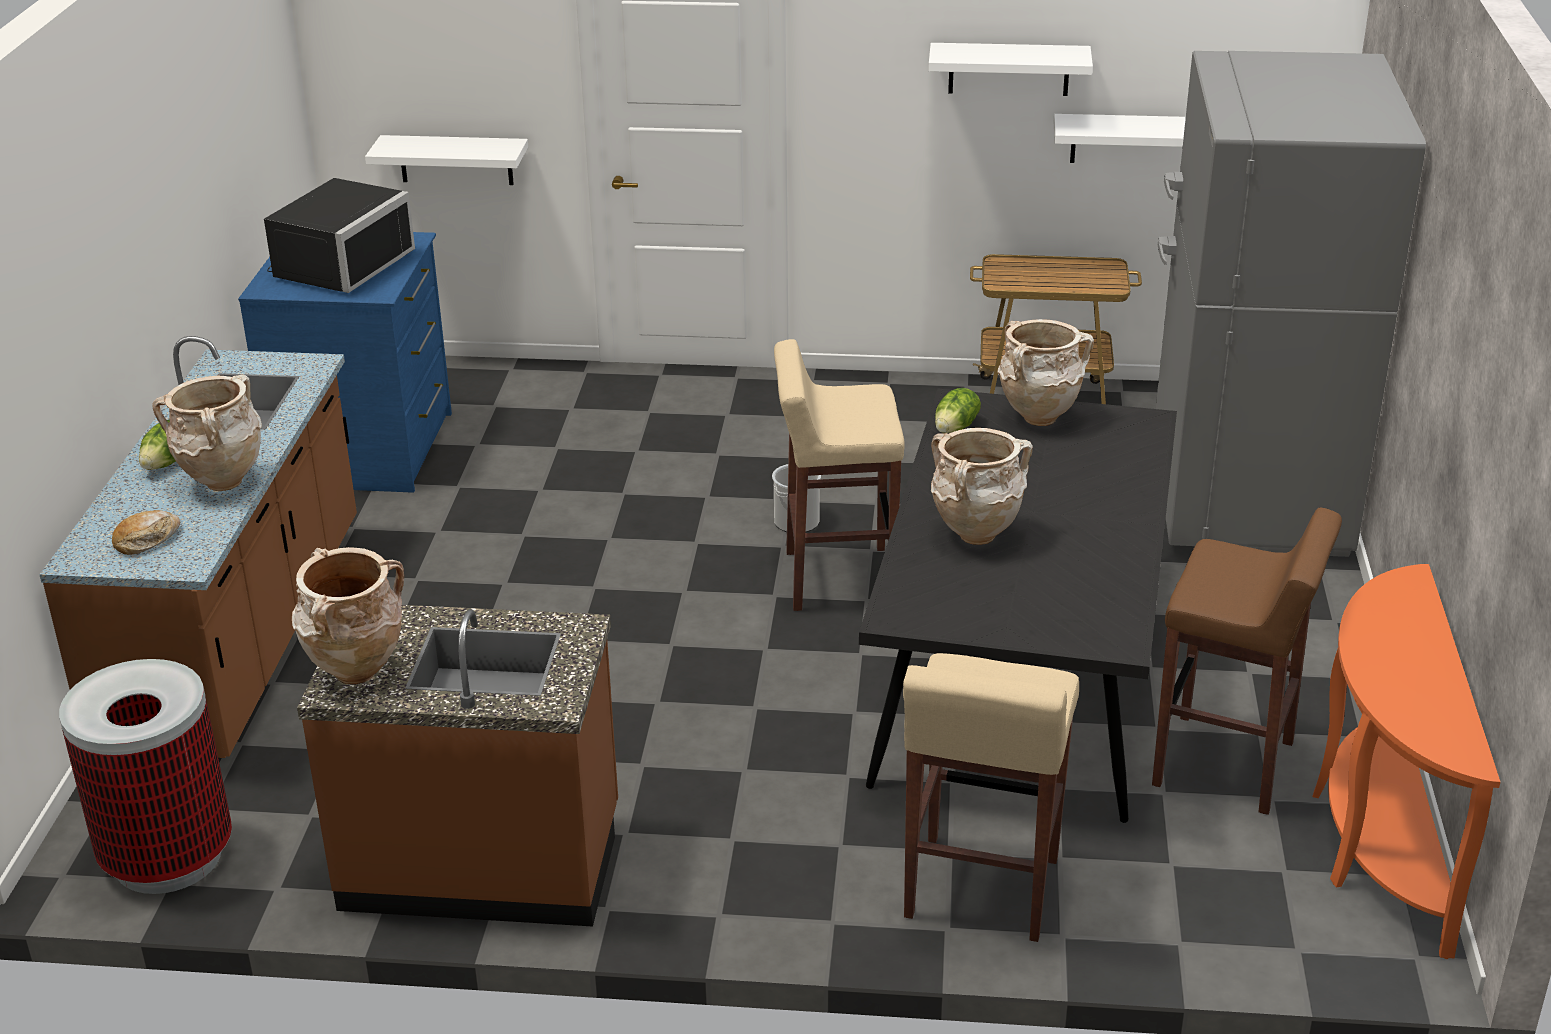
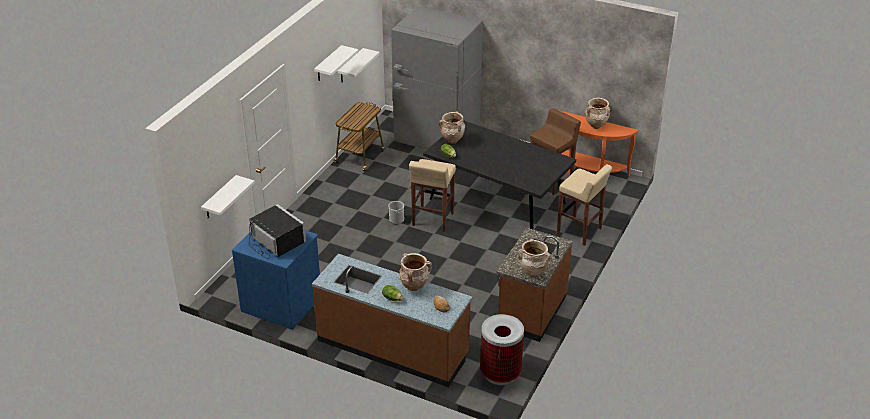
camera: 70 degrees left, 5 degrees up
beige vase [931,428,1033,545] -> beige vase moved to [585,97,610,129]

